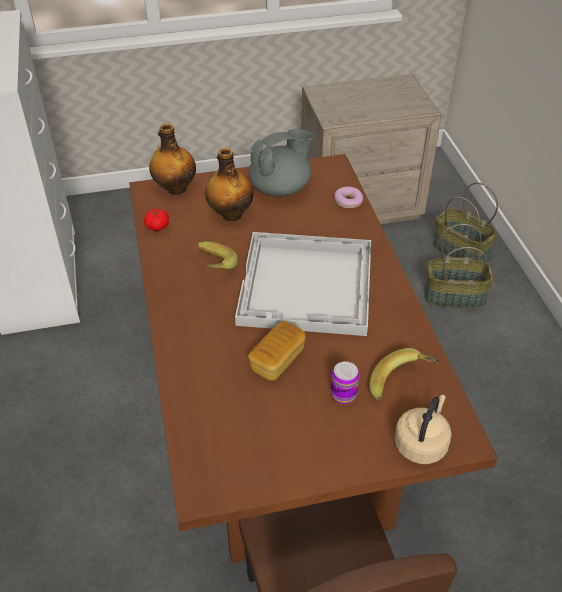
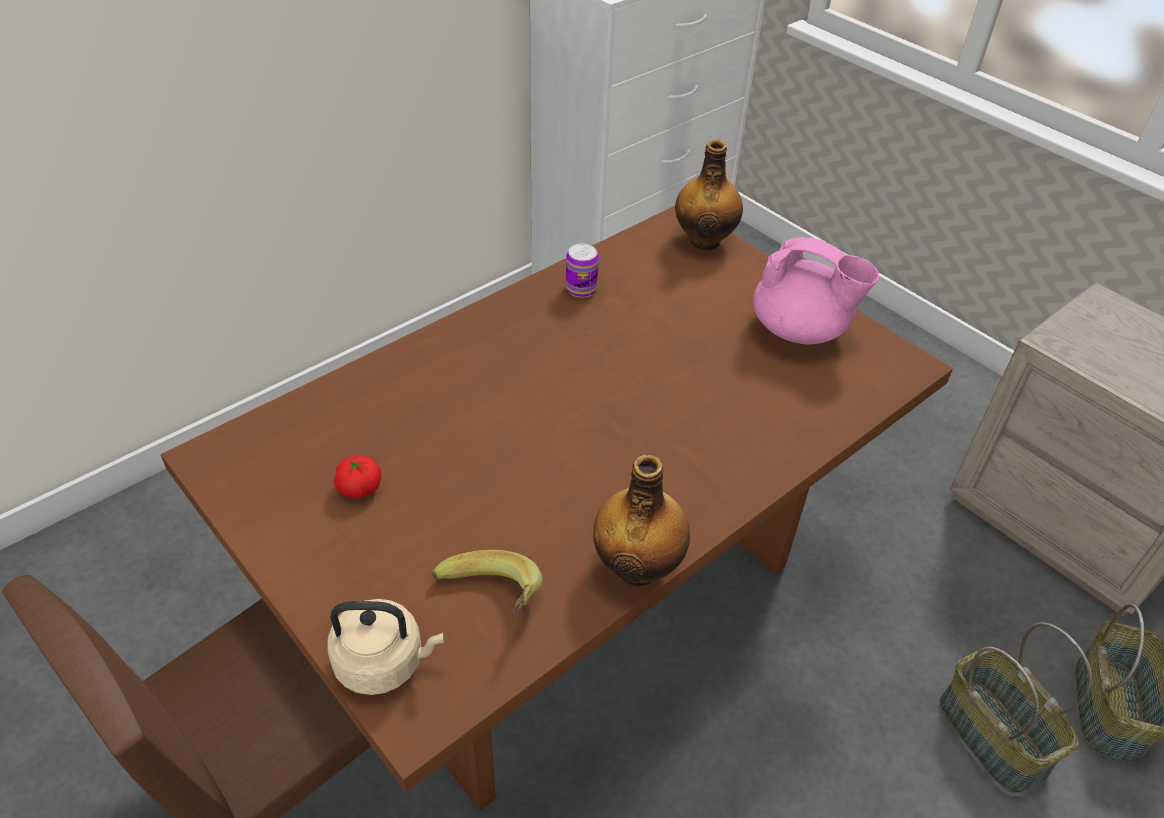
camera: 60 degrees right, 0 degrees up
tomato [144,209,169,231] -> tomato moved to [334,456,381,498]
banana [197,241,238,269] -> none
bottle [205,148,253,221] -> bottle moved to [593,455,690,587]
white tray [235,232,371,336] -> none
bread [248,321,306,381] -> none
grey teapot [249,129,313,197] -> pink teapot [753,237,879,344]
can [331,361,359,404] -> can moved to [566,244,599,298]
donut [334,186,363,208] -> none

